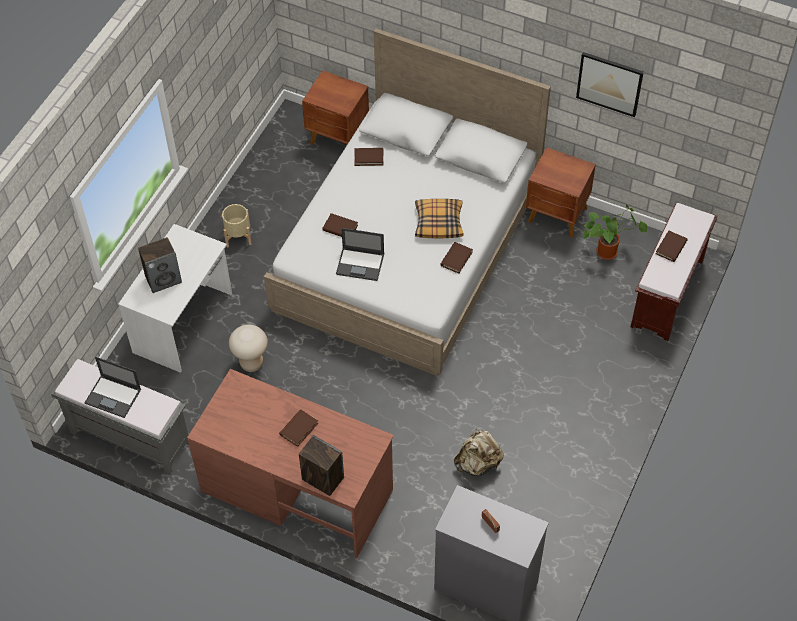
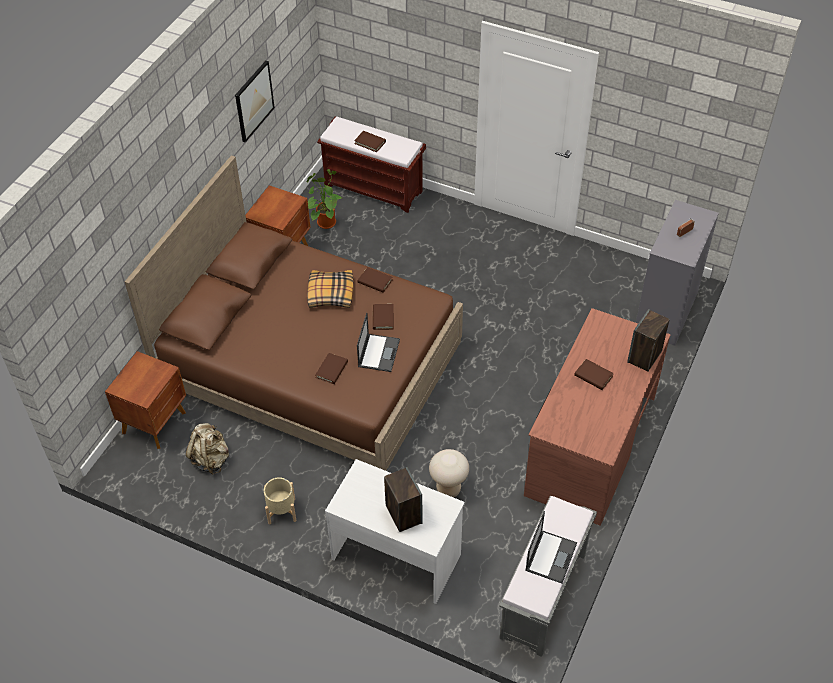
camera: 90 degrees left, 5 degrees down
white bed [264,28,551,376] -> brown bed [125,155,463,471]
brown book [354,148,384,166] -> brown book moved to [373,304,394,330]
beige backpack [454,429,504,476] -> beige backpack moved to [186,423,229,475]

